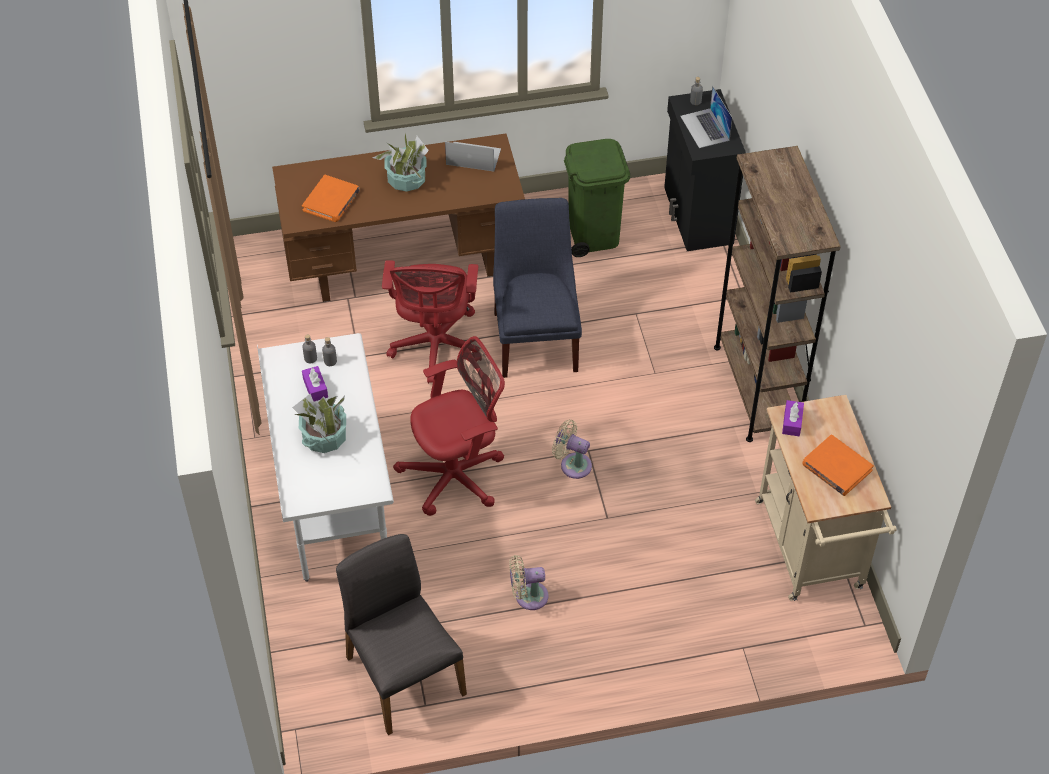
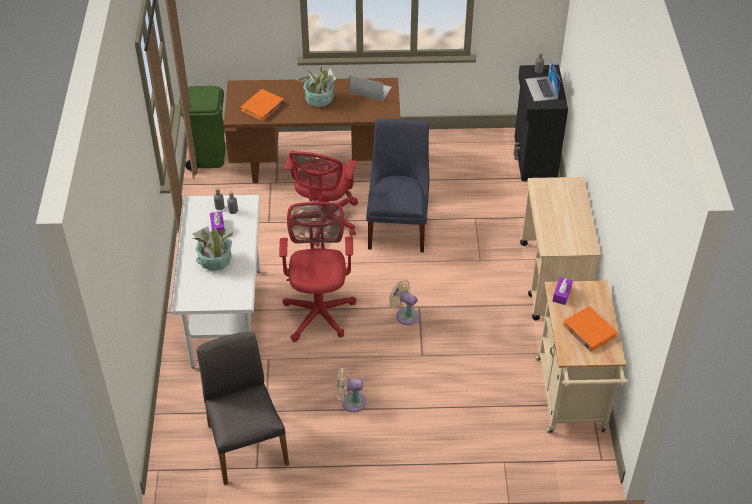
camera: 10 degrees right, 5 degrees down
red office chair [393,336,505,516] -> red office chair turned 75 degrees counterclockwise [279,202,356,342]
green trash can [564,139,630,257] -> green trash can moved to [179,86,225,171]
brown bookcase [714,146,841,442] -> beige cart [520,177,601,320]

